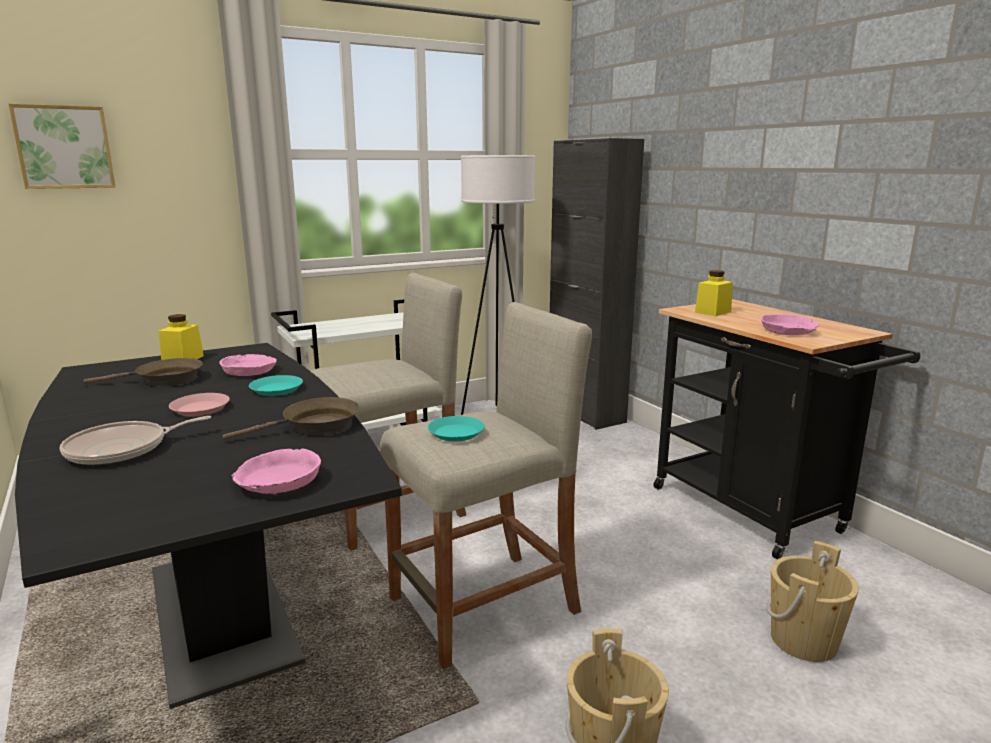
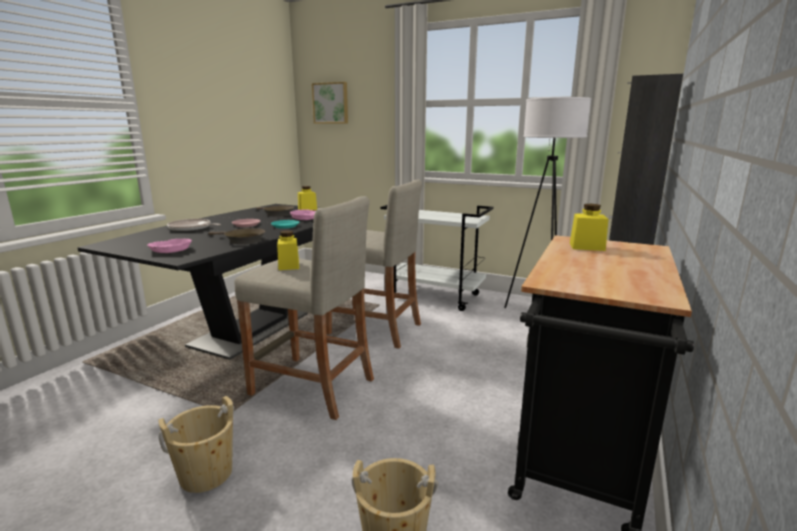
camera: 55 degrees right, 0 degrees up
turquoise plate [428,416,485,441] -> yellow jar [277,230,299,270]
pink bowl [761,314,819,335] -> none

